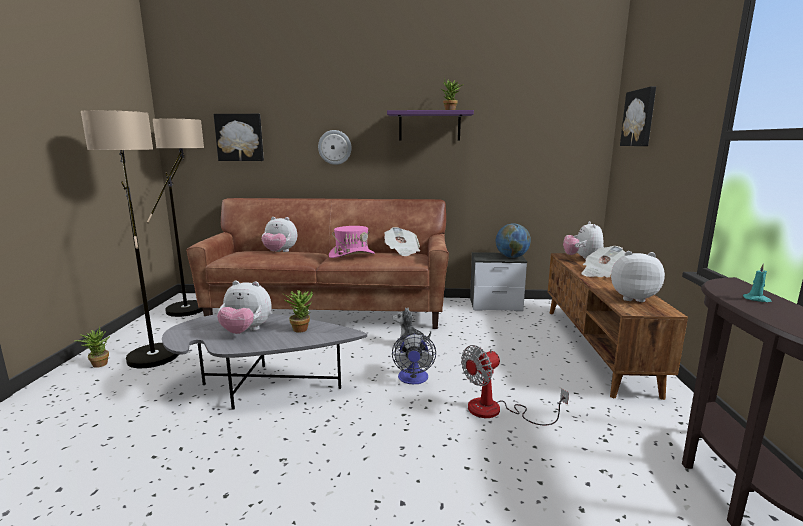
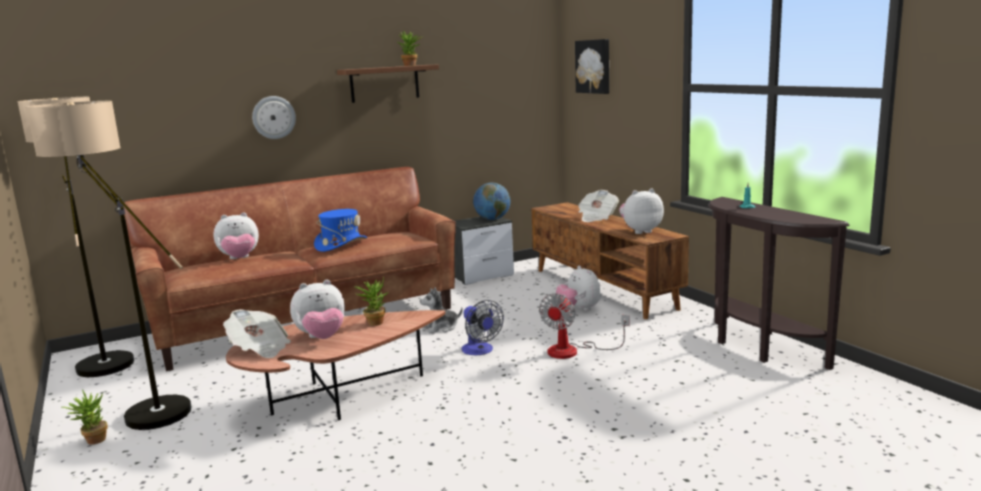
camera: 30 degrees left, 0 degrees up
grey coffee table [162,314,367,410] -> brown coffee table [226,310,445,420]
picture [214,114,264,161] -> none
pink hat [329,226,375,258] -> blue hat [314,209,367,252]
newspaper [384,227,420,256] -> newspaper moved to [223,309,291,358]
purple shelf [387,110,474,140] -> brown shelf [337,65,439,103]
plush toy [563,221,604,259] -> plush toy moved to [556,266,601,311]

